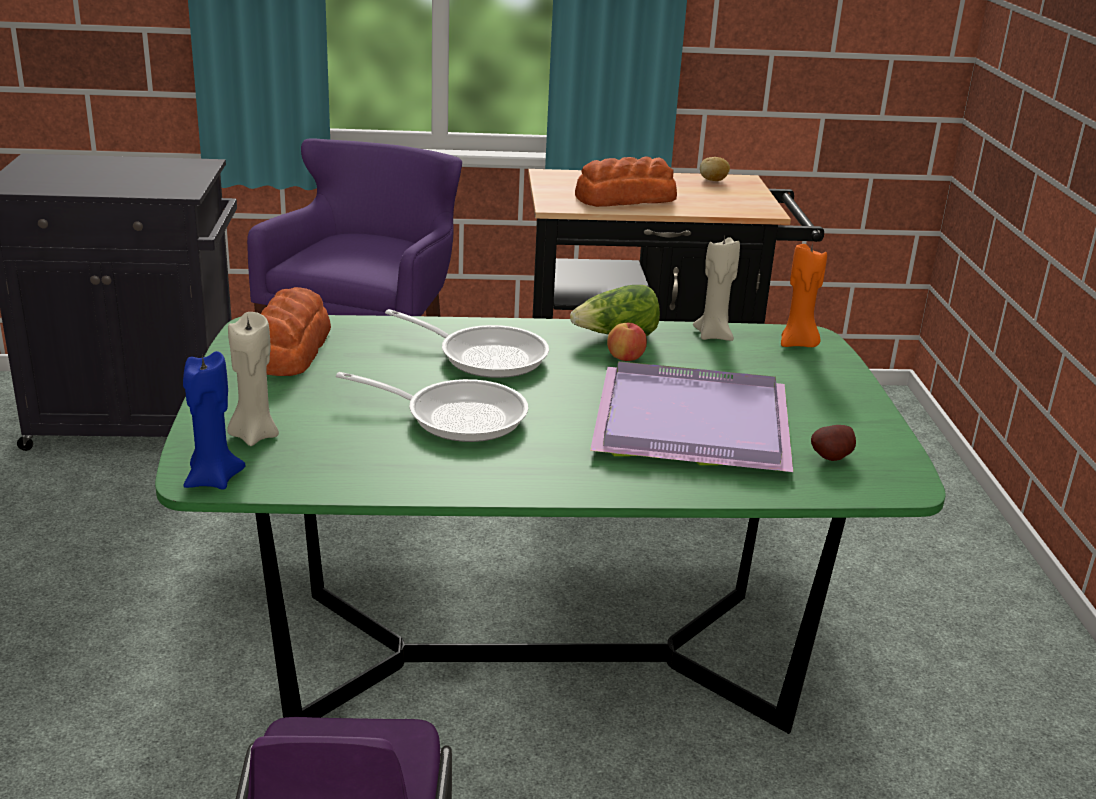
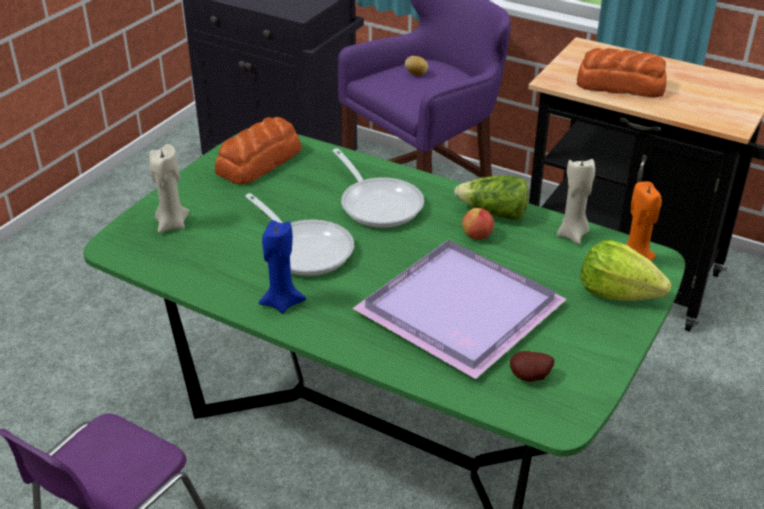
camera: 35 degrees right, 10 degrees up
blue candle [183,351,246,490] -> blue candle moved to [259,220,306,313]
potato [700,157,730,181] -> potato moved to [405,56,428,76]
none -> lettuce [580,240,672,301]

